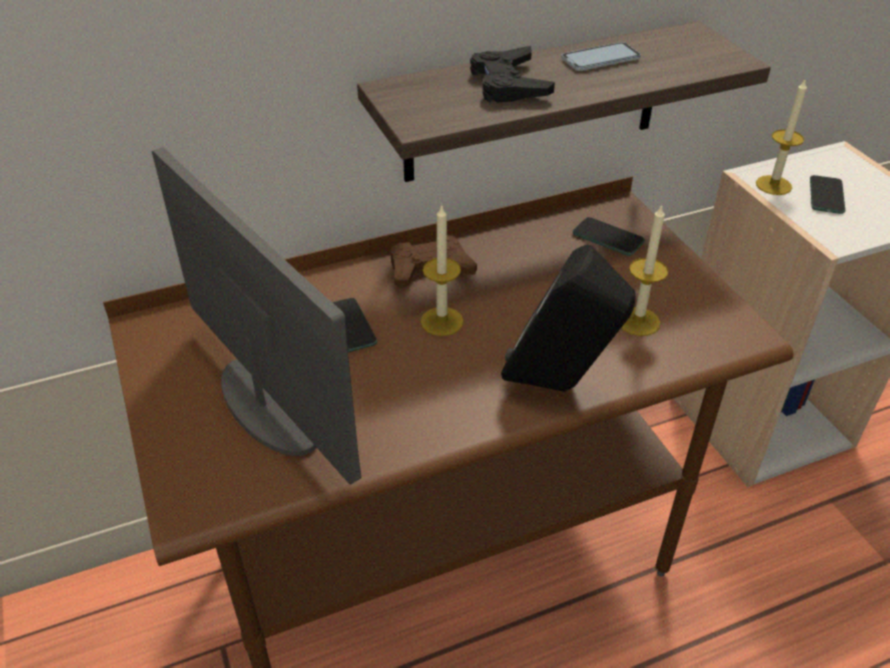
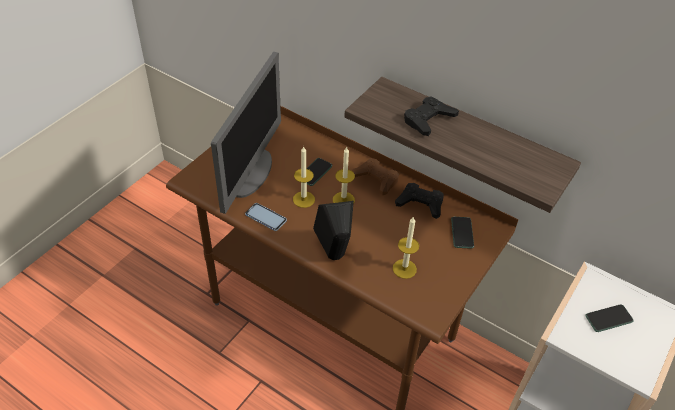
camera: 55 degrees right, 5 degrees up
phone [561,42,641,71] -> phone moved to [245,203,287,231]
candle [756,78,807,195] -> candle moved to [293,146,315,208]
none -> black game controller [395,183,444,219]

